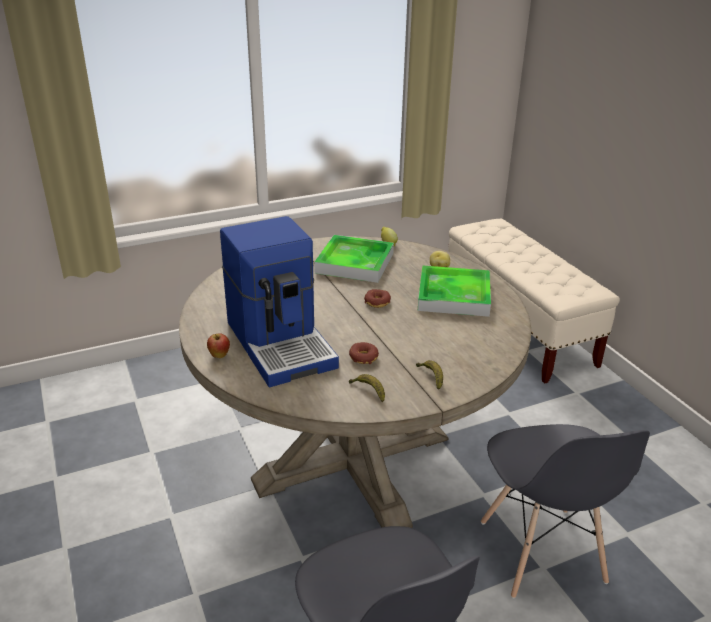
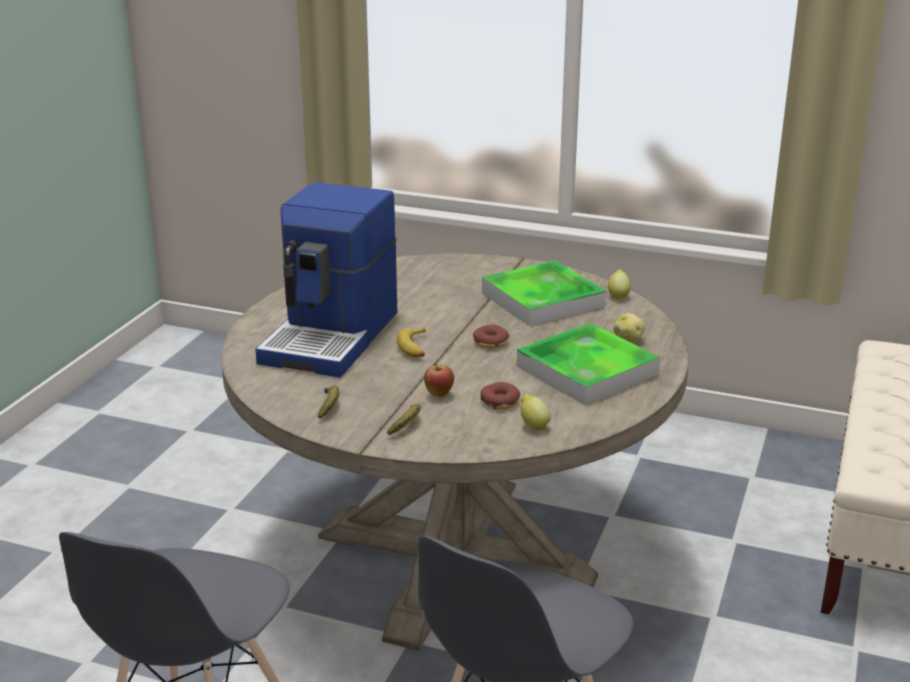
camera: 45 degrees right, 5 degrees down
apple [207,333,230,358] -> apple moved to [424,363,454,397]
donut [349,342,379,364] -> donut moved to [480,382,520,410]
none -> banana [397,328,425,358]
none -> lemon [521,394,551,430]

